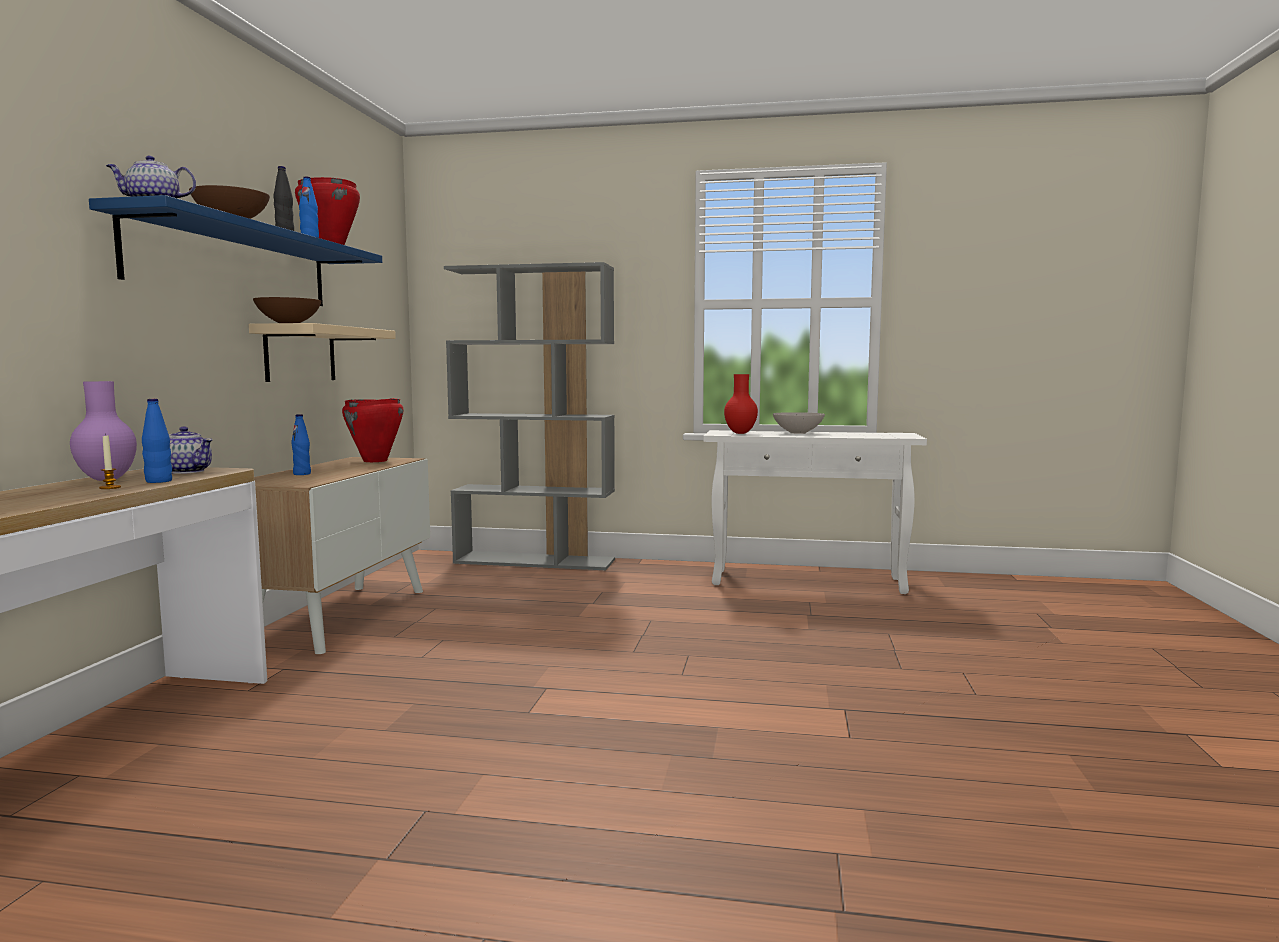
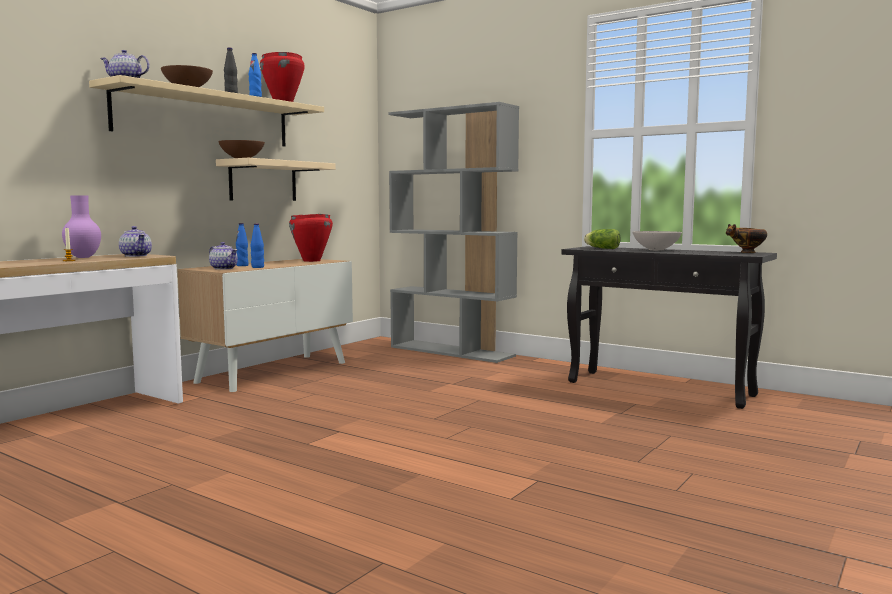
camera: 25 degrees right, 0 degrees up
blue shelf [89,195,382,306] -> beige shelf [89,75,324,146]
blue bottle [142,399,172,483] -> blue bottle moved to [251,223,264,268]
white console table [703,430,927,594] -> black console table [561,246,777,409]
red vase [724,374,758,434] -> lettuce [584,229,621,249]
none -> teapot [209,242,238,270]
none -> bowl [726,224,767,253]

